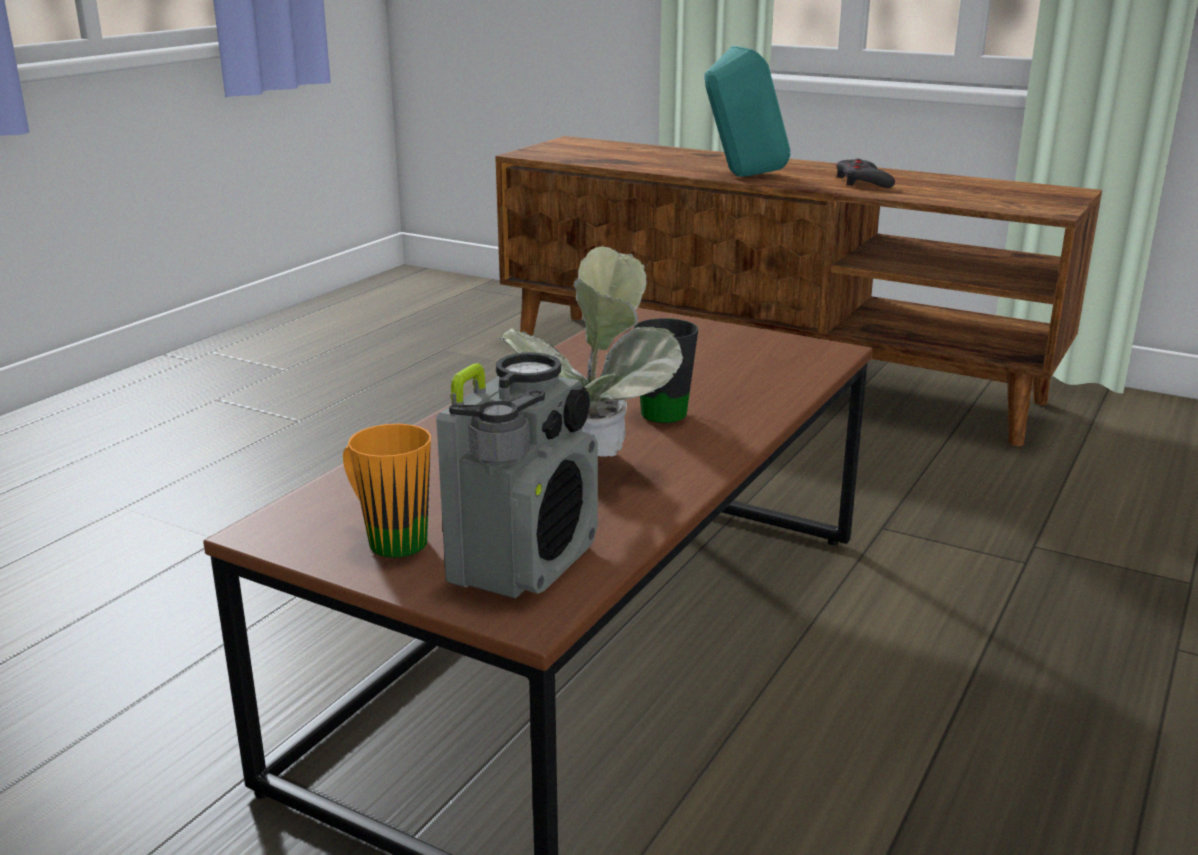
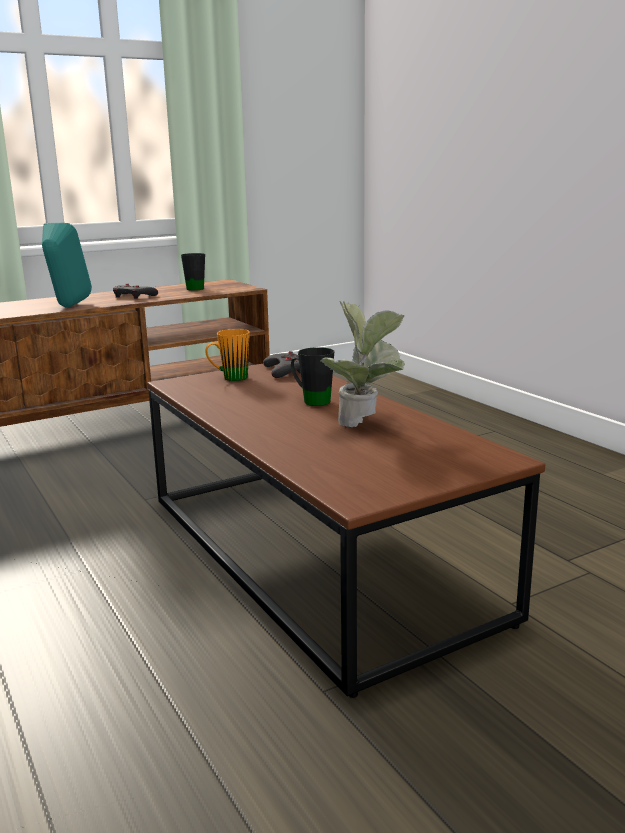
camera: 60 degrees left, 5 degrees down
orange mug [343,424,431,558] -> orange mug moved to [205,329,250,381]
radio [436,352,598,599] -> none
none -> black mug [181,253,205,291]
none -> grey game controller [263,351,300,378]

